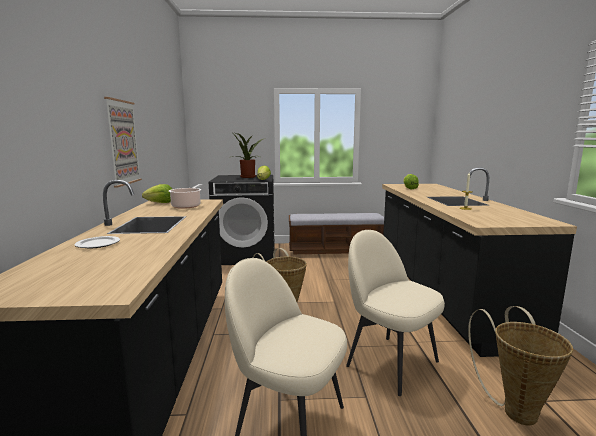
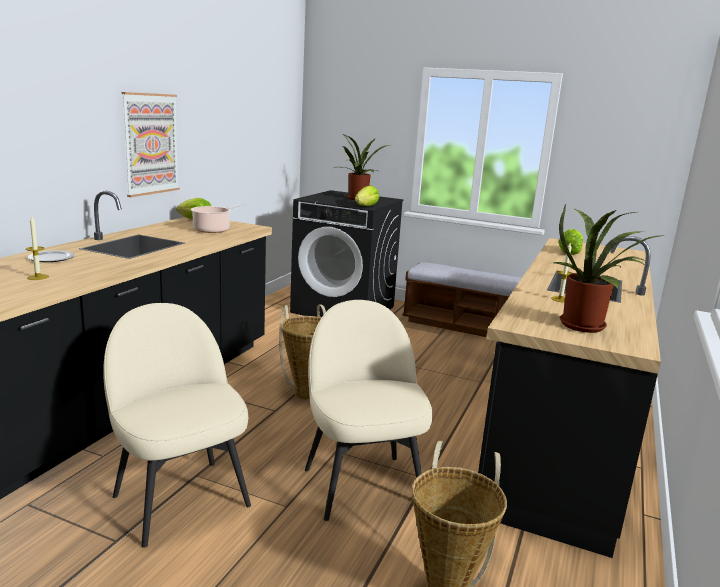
camera: 25 degrees right, 5 degrees up
none -> candle [26,216,49,280]
none -> potted plant [553,204,660,333]

